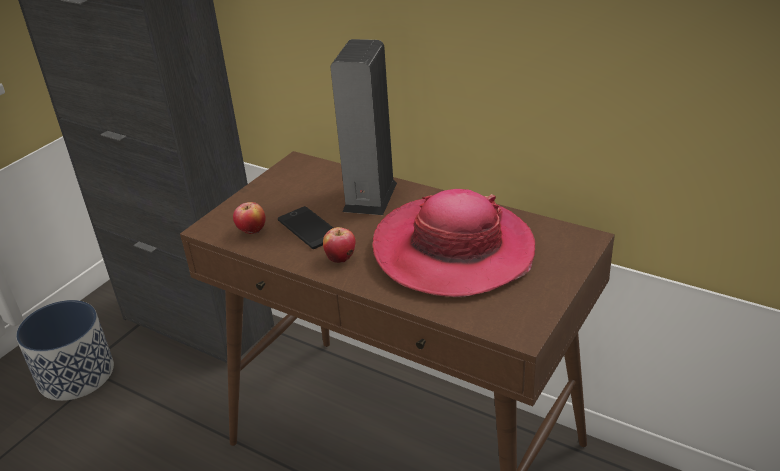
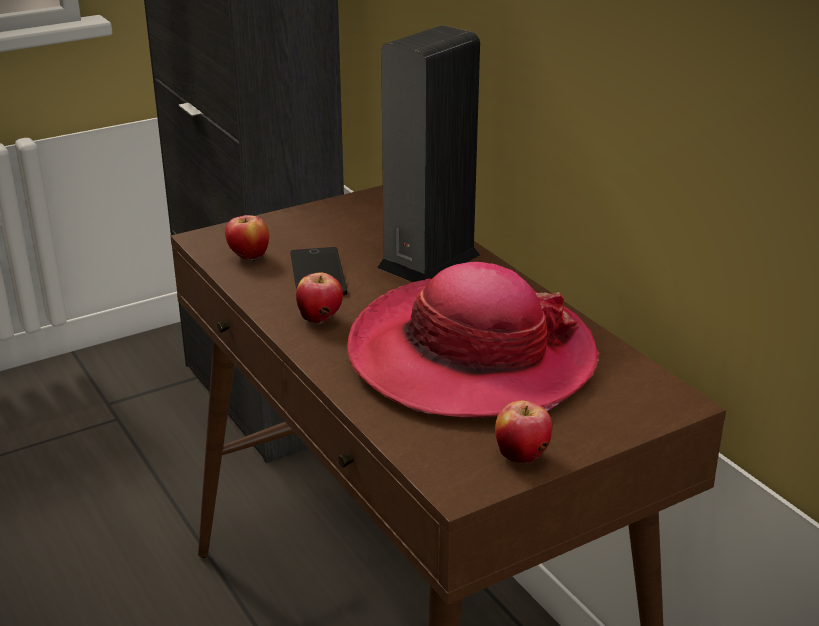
camera: 25 degrees right, 5 degrees down
planter [16,300,114,401] -> none
none -> apple [495,401,552,464]

